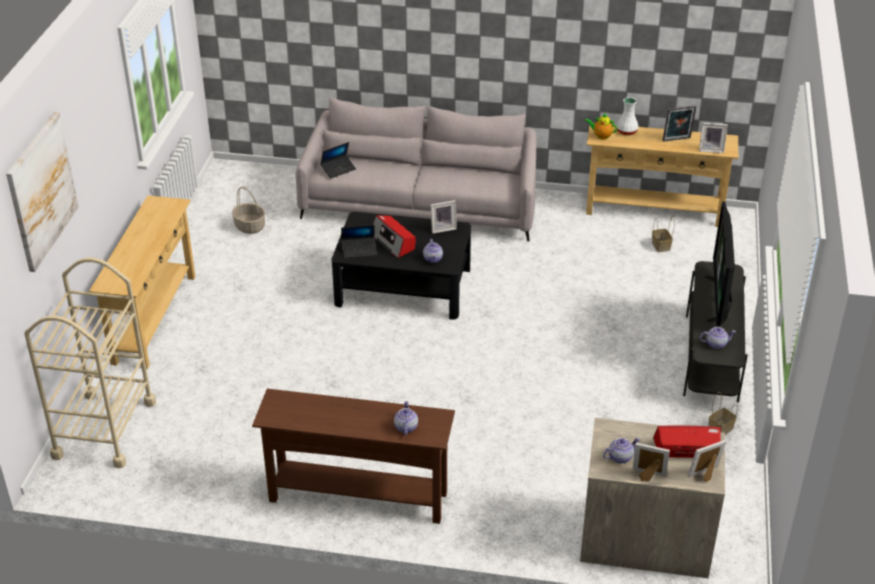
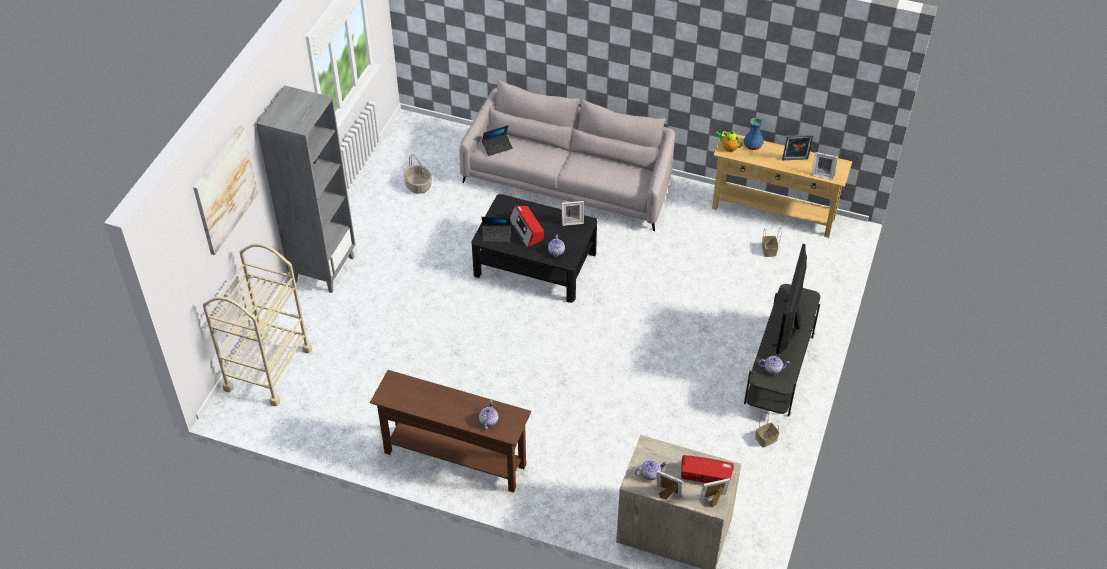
camera: 10 degrees right, 10 degrees up
beige console table [89,195,195,369] -> grey bookcase [256,85,355,293]
white vase [616,97,639,136] -> blue vase [744,118,763,150]

